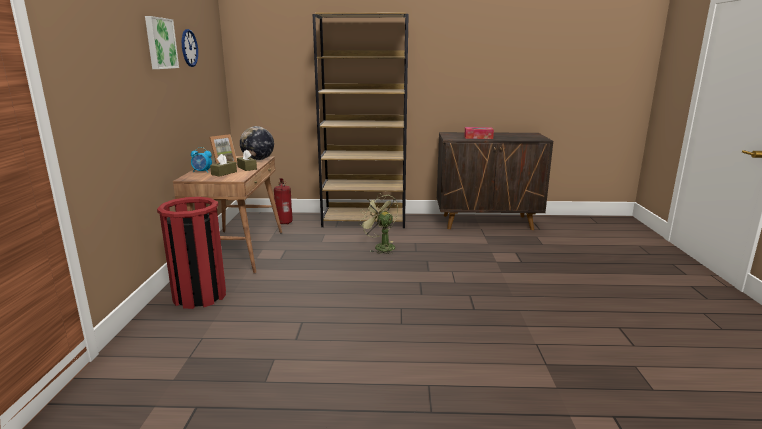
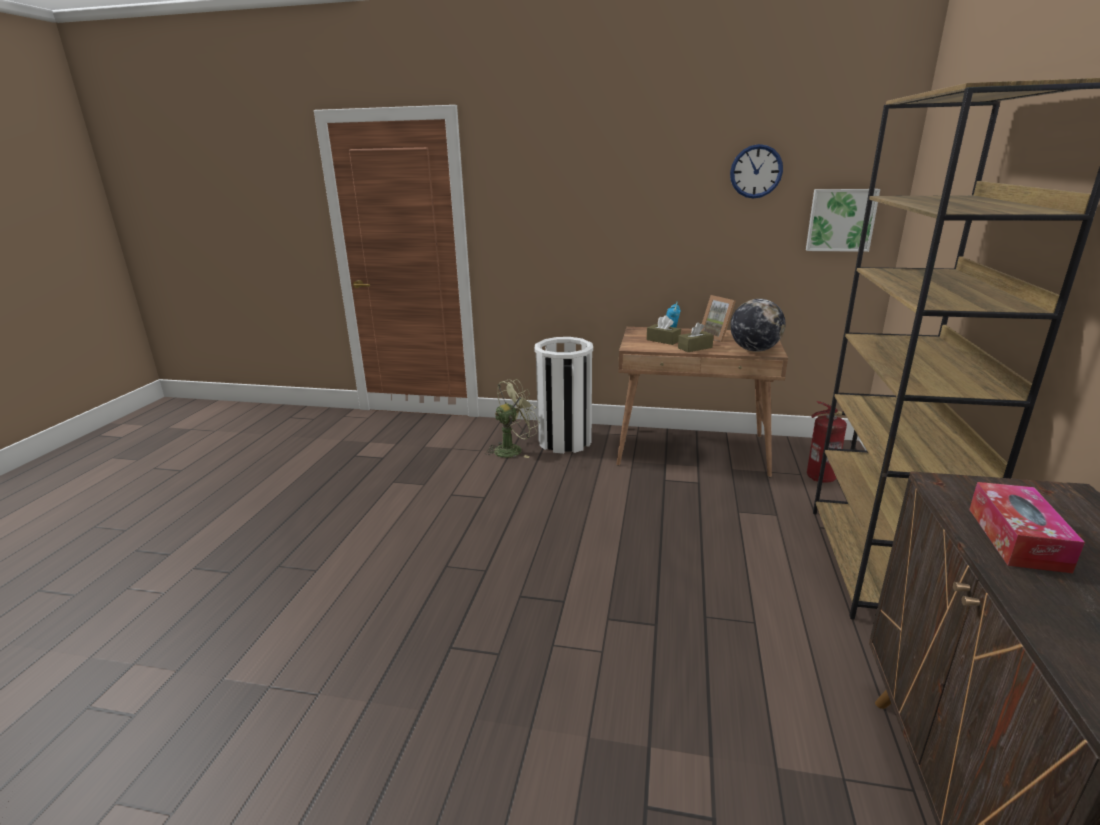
camera: 100 degrees right, 5 degrees up
picture [145,16,179,69] -> picture moved to [806,189,880,252]
red trash can [157,197,226,309] -> white trash can [534,337,593,454]
green fan [359,193,398,254] -> green fan moved to [485,379,540,458]

